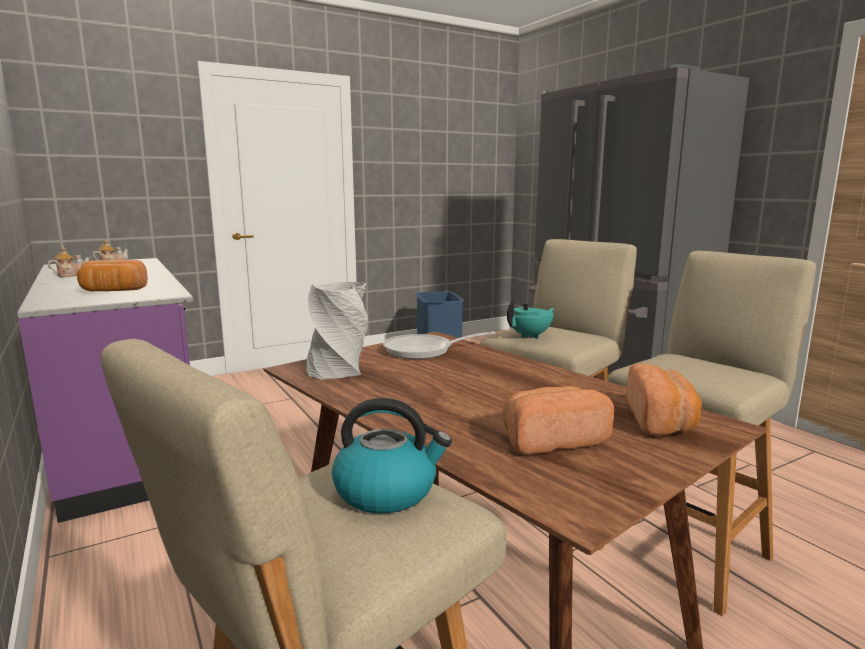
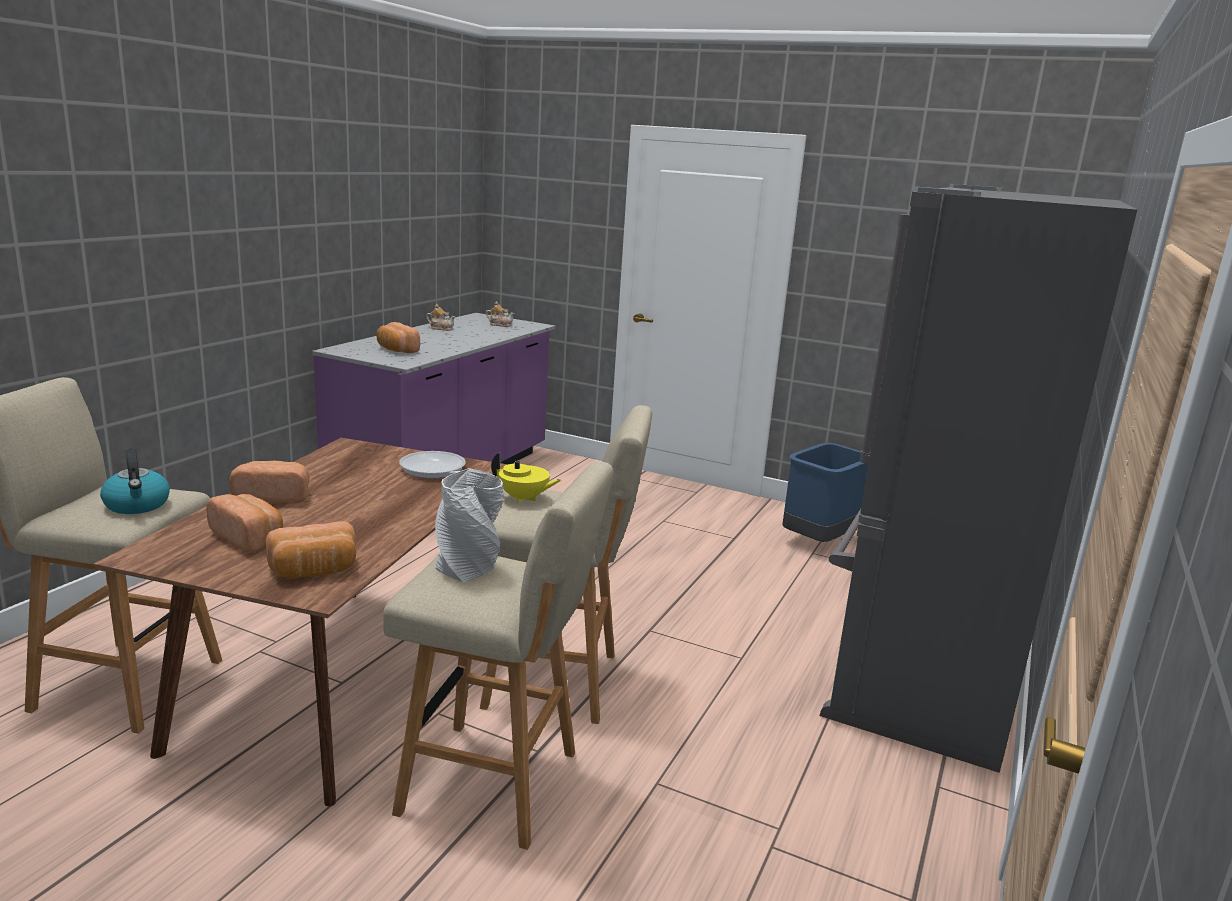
camera: 55 degrees right, 5 degrees up
grey vase [307,282,368,380] -> grey vase moved to [435,468,503,582]
turquoise teapot [507,300,554,339] -> yellow teapot [491,452,561,503]
none -> bread [229,461,309,504]

